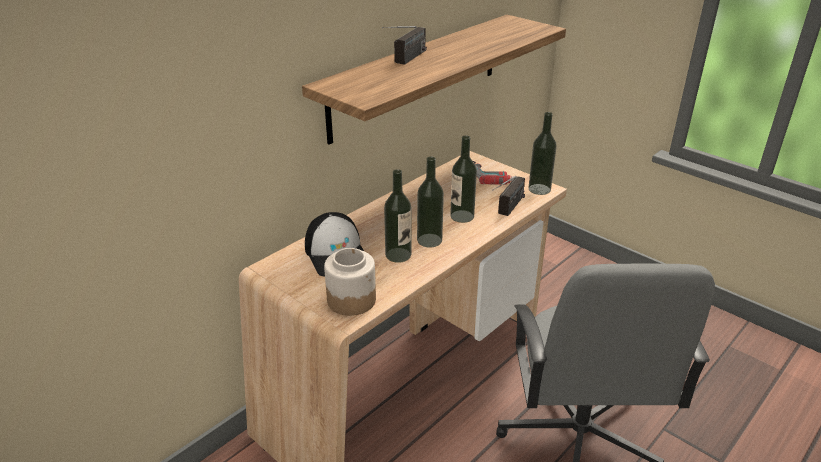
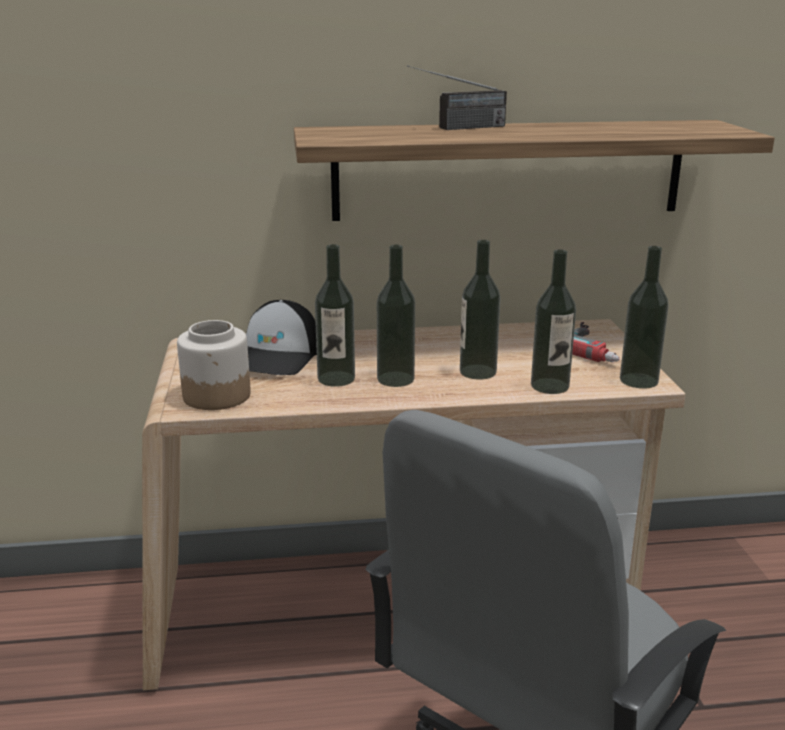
camera: 40 degrees right, 10 degrees down
radio [492,176,525,216] -> bottle [531,249,576,394]

